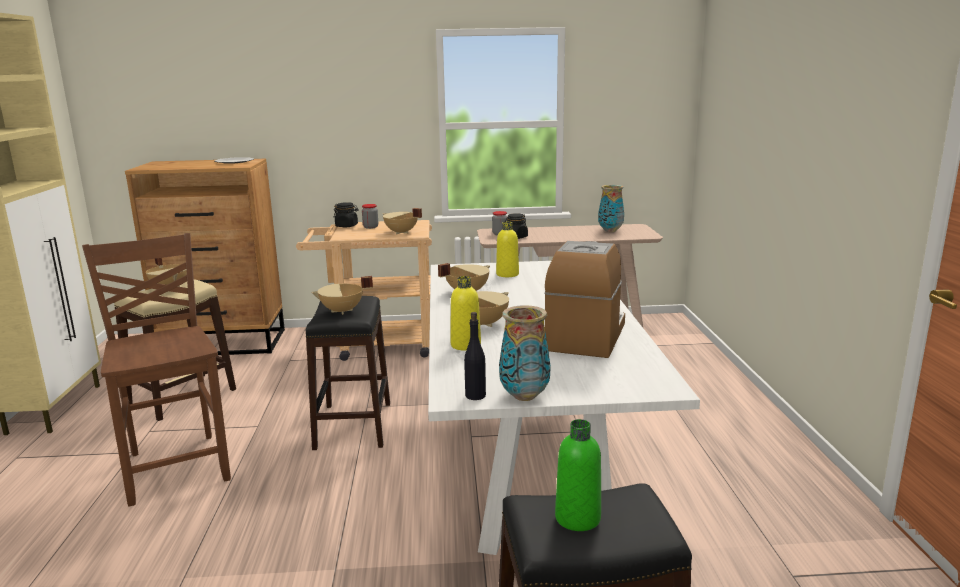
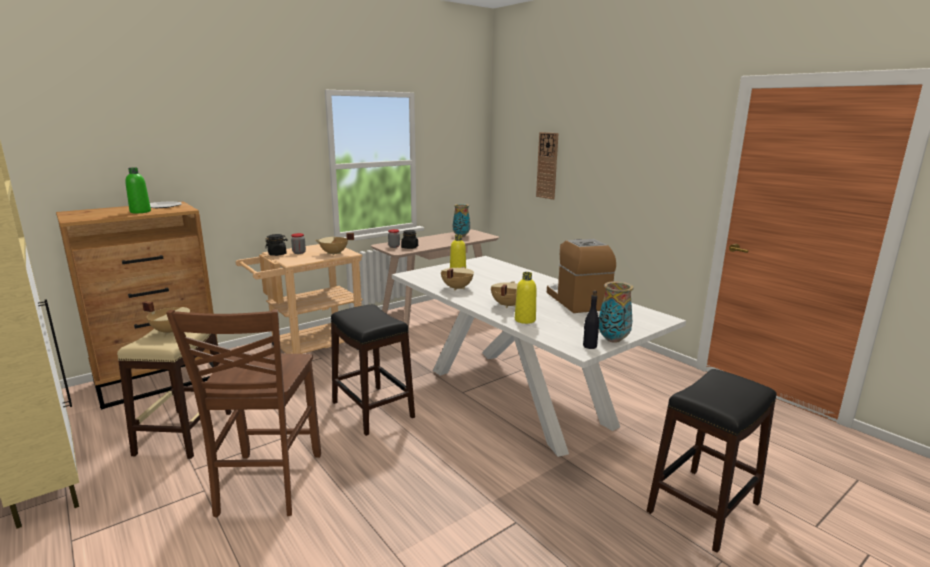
camera: 35 degrees left, 0 degrees up
brown chair [82,233,231,506] -> brown chair turned 120 degrees counterclockwise [166,309,321,518]
beige cooking pot [311,276,373,315] -> none
green bottle [555,419,601,531] -> green bottle moved to [125,167,151,213]
none -> wall clock [536,132,559,200]

